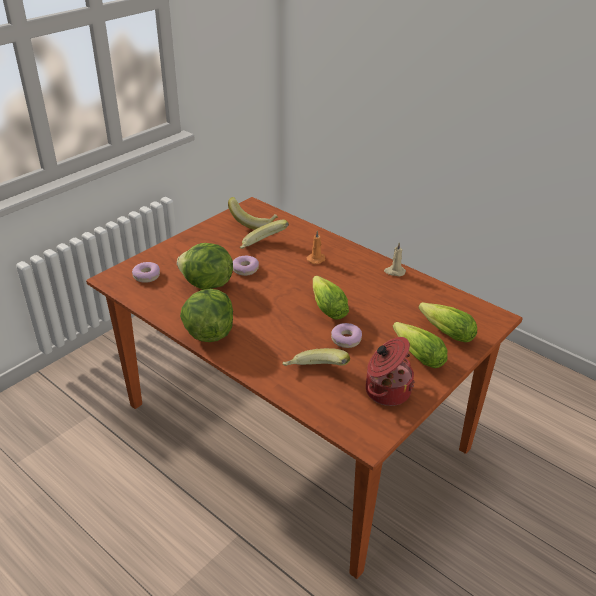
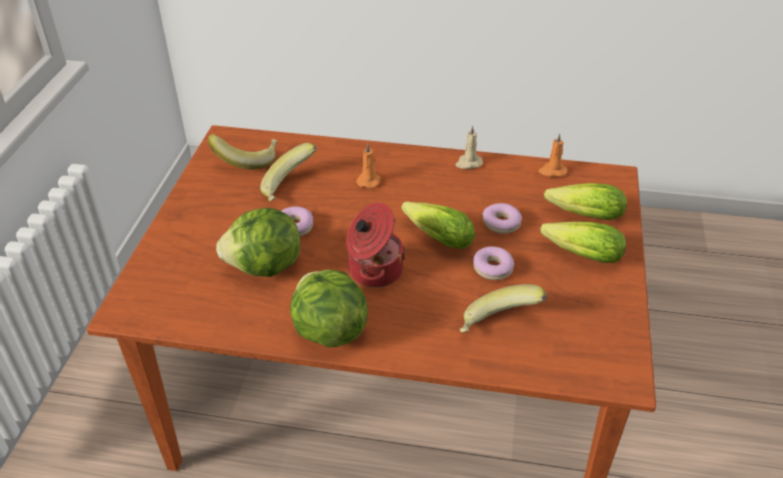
camera: 30 degrees left, 5 degrees up
donut [132,262,160,283] -> donut moved to [482,203,522,234]
cooking pot [366,337,415,406] -> cooking pot moved to [346,203,405,288]
none -> orange candle [538,133,567,177]

